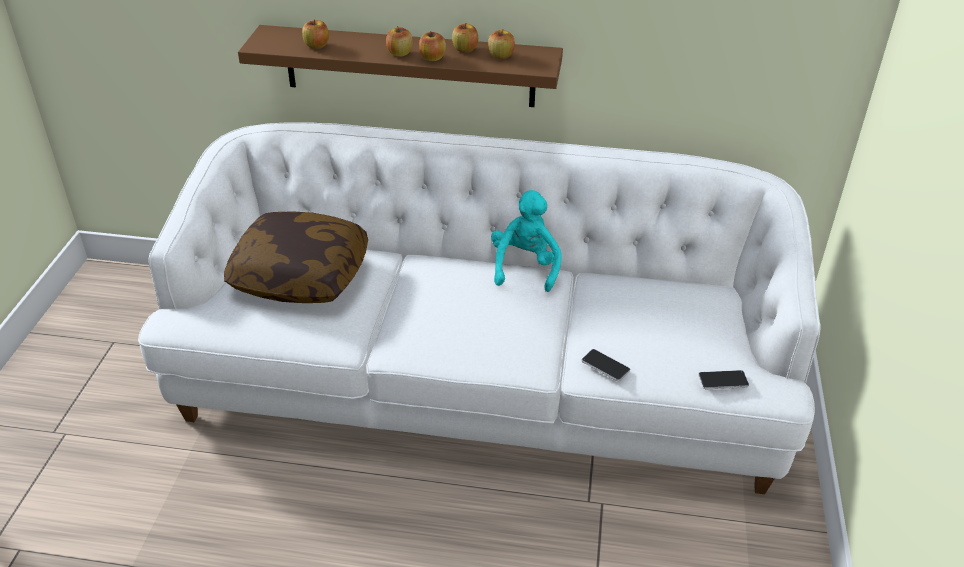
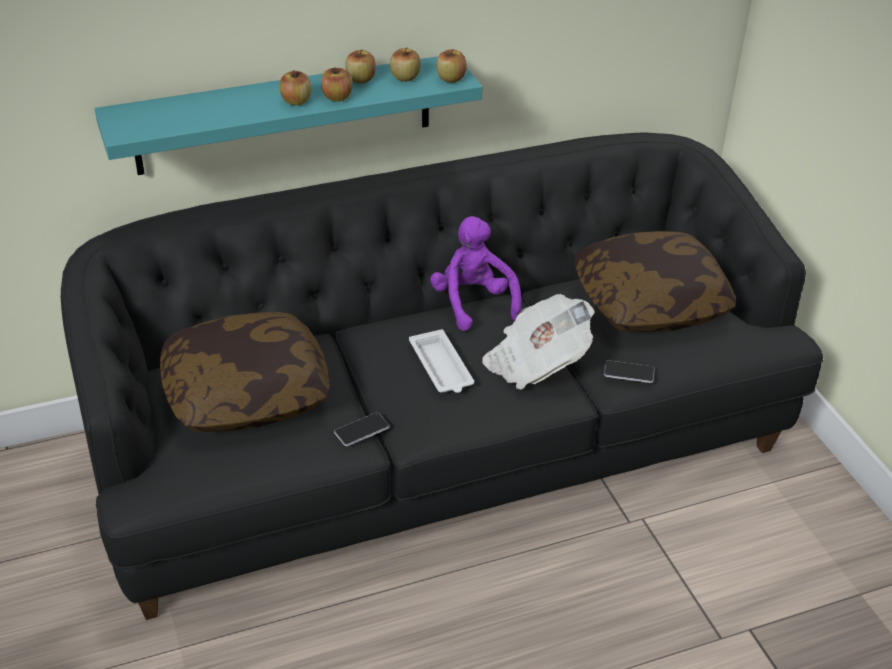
camera: 30 degrees left, 0 degrees up
white sofa [138,122,820,494] -> black sofa [61,132,823,620]
brown shelf [238,25,563,107] -> turquoise shelf [95,56,482,175]
apple [302,19,329,49] -> apple moved to [436,49,467,83]
turquoise plush toy [491,190,562,292] -> purple plush toy [430,216,521,331]
phone [698,370,749,389] -> phone moved to [334,413,390,446]
none -> white tray [409,329,474,393]
none -> newspaper [483,294,595,390]
none -> pillow [575,231,736,332]

